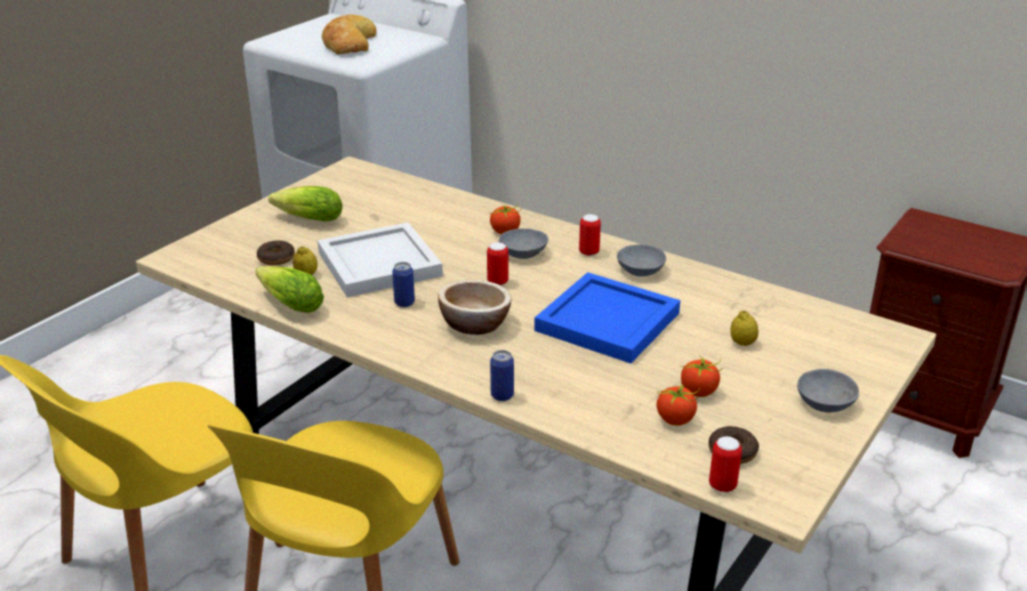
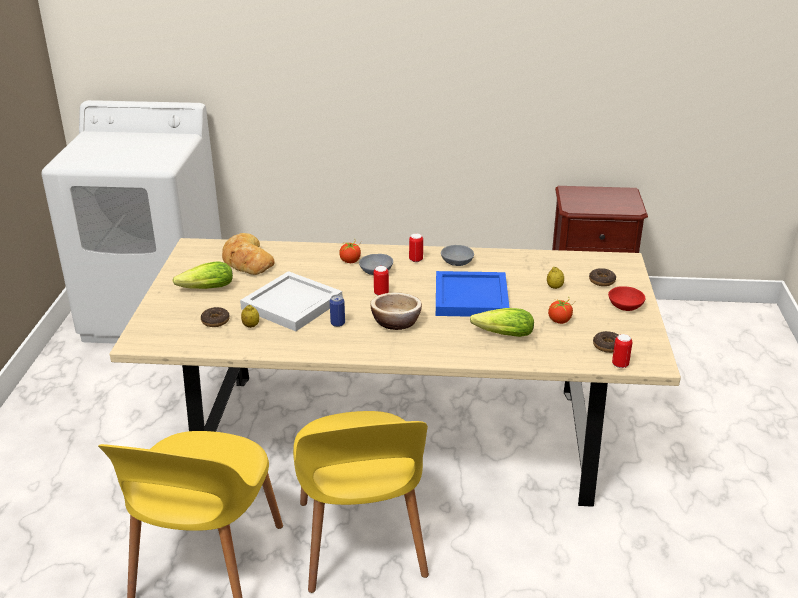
camera: 30 degrees left, 0 degrees up
lettuce [255,266,324,313] -> lettuce moved to [470,308,534,337]
bread [322,14,377,54] -> bread moved to [222,233,275,275]
can [490,350,514,401] -> none
tomato [657,382,700,426] -> none
grey bowl [797,369,859,412] -> red bowl [608,286,645,311]
none -> donut [589,268,616,286]

